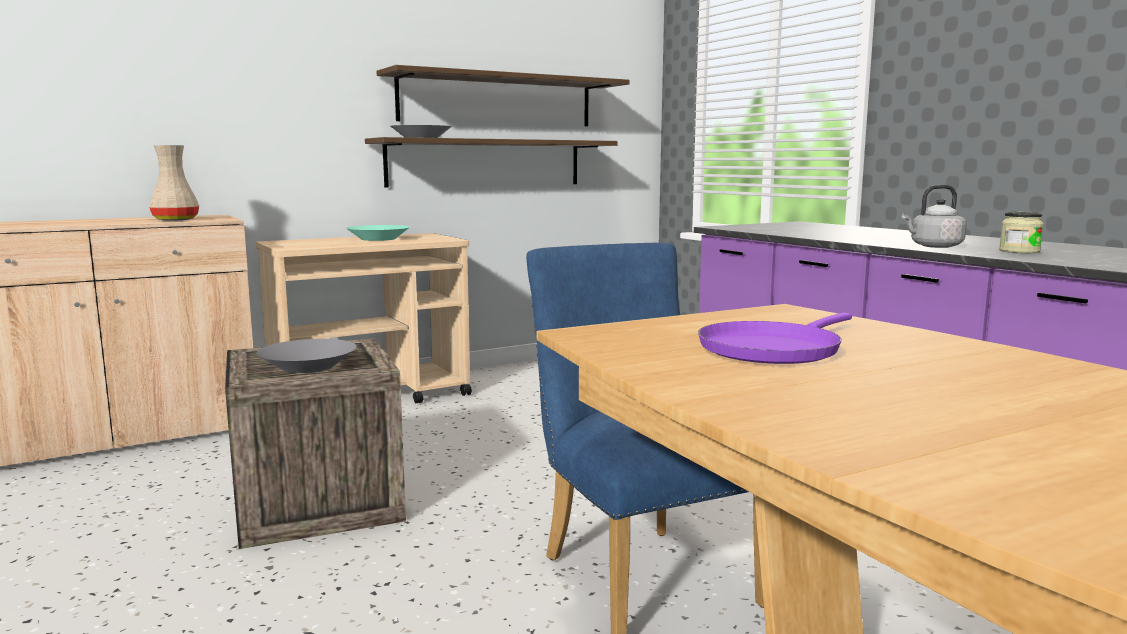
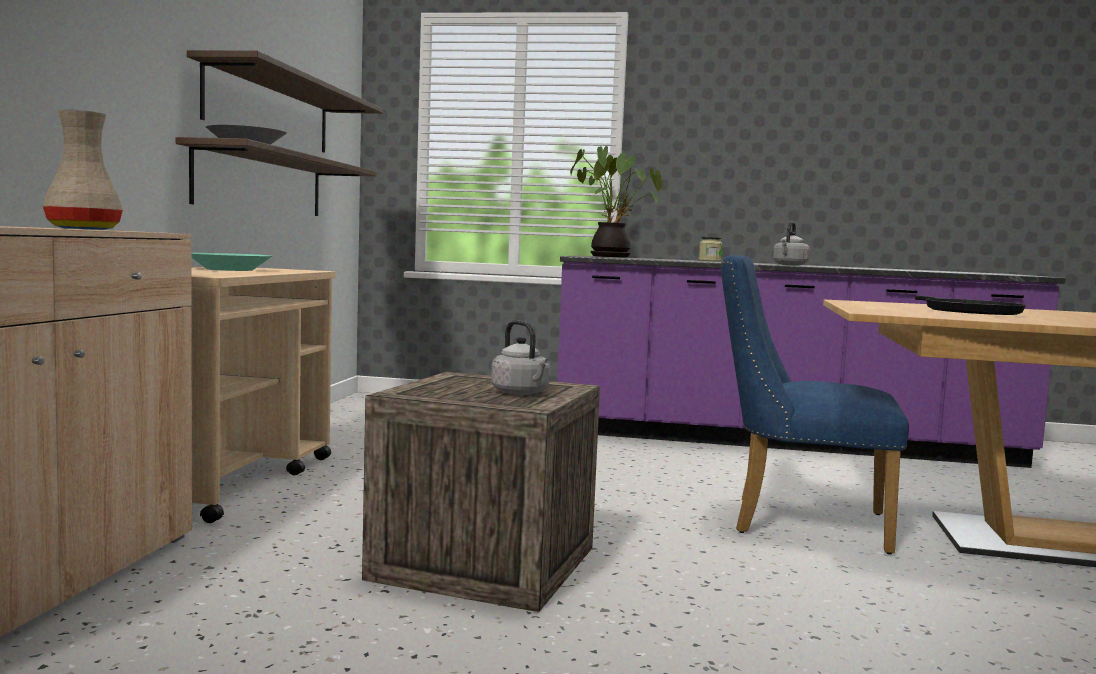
camera: 50 degrees left, 5 degrees down
grey bowl [256,339,357,373] -> grey kettle [491,320,550,395]
purple frying pan [698,313,852,364] -> black frying pan [915,296,1026,315]
jar [999,212,1044,253] -> jar moved to [698,237,722,262]
none -> potted plant [570,146,662,258]

